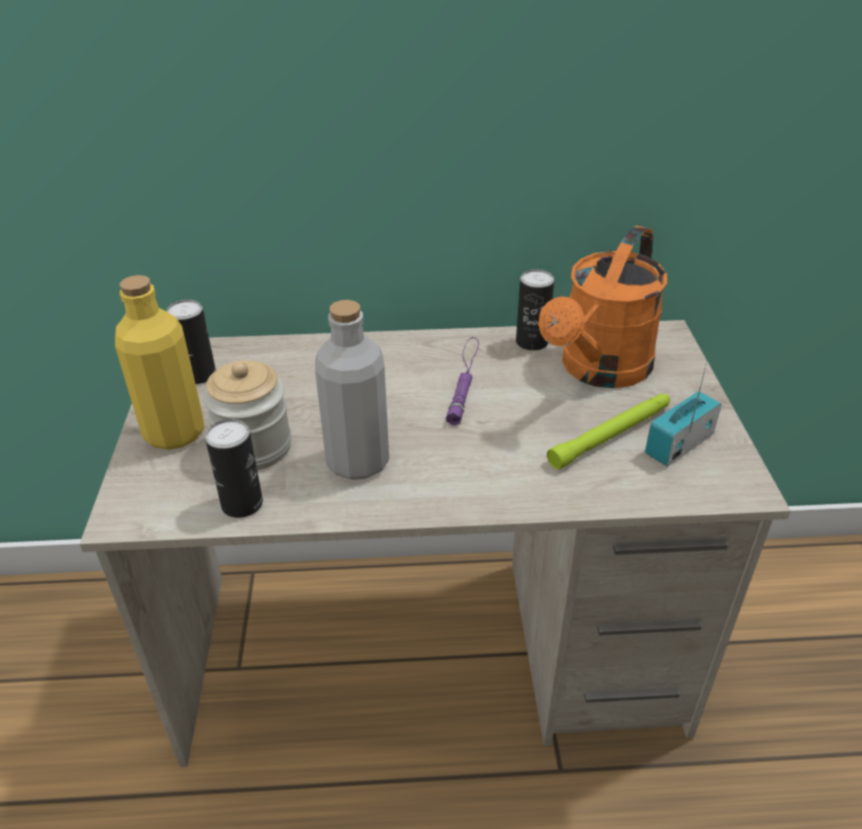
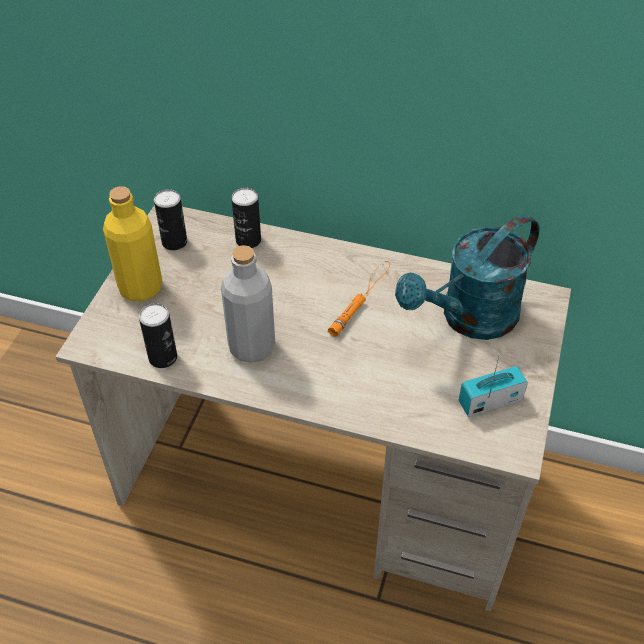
camera: 20 degrees right, 10 degrees up
jar [203,360,291,470] -> none
purple flashlight [446,337,479,426] -> orange flashlight [328,261,390,337]
can [516,269,554,351] -> can moved to [231,188,261,248]
orange watering can [539,225,667,388] -> turquoise watering can [395,214,540,340]
green flashlight [547,394,670,469] -> none

